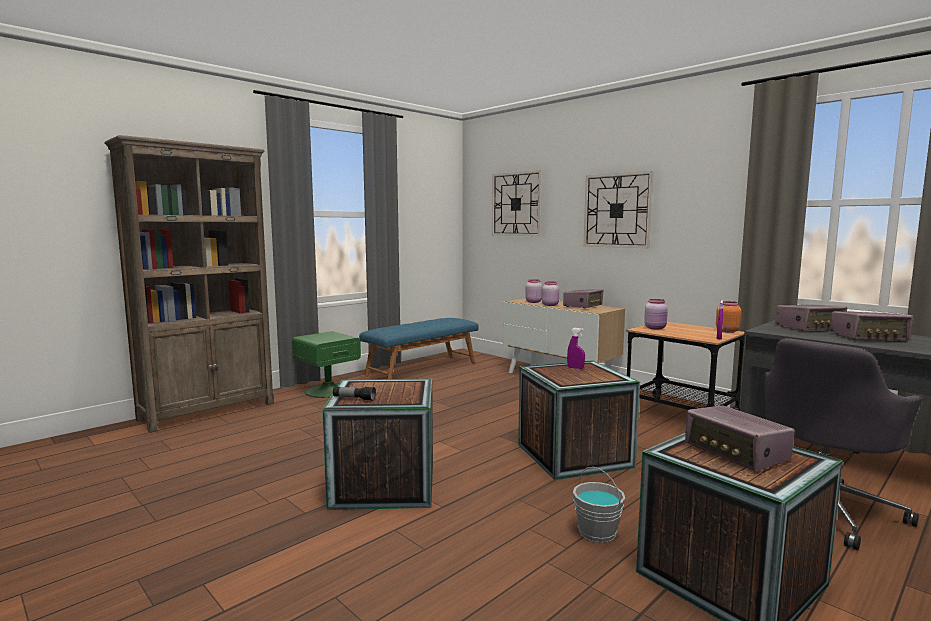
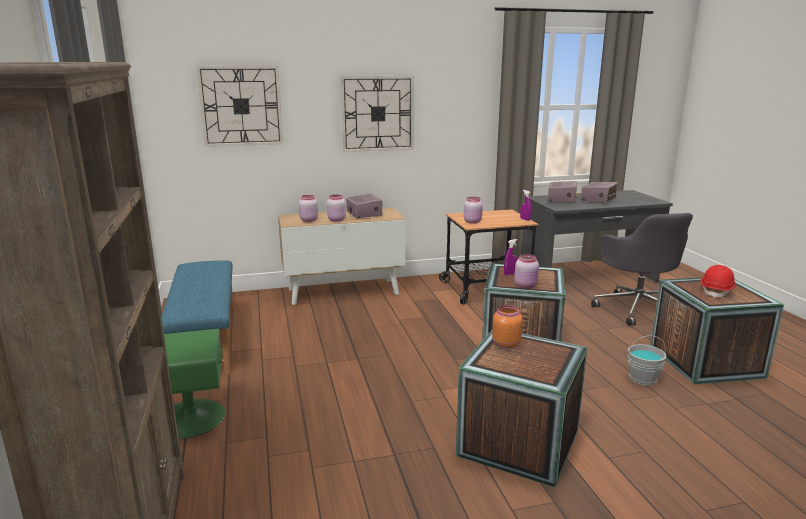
camera: 60 degrees left, 10 degrees up
flashlight [333,386,376,401] -> none
radio [685,406,795,471] -> red hard hat [701,265,736,298]
orange jar [716,301,741,333] -> orange jar moved to [492,305,523,349]
none -> pink jar [514,254,539,289]

